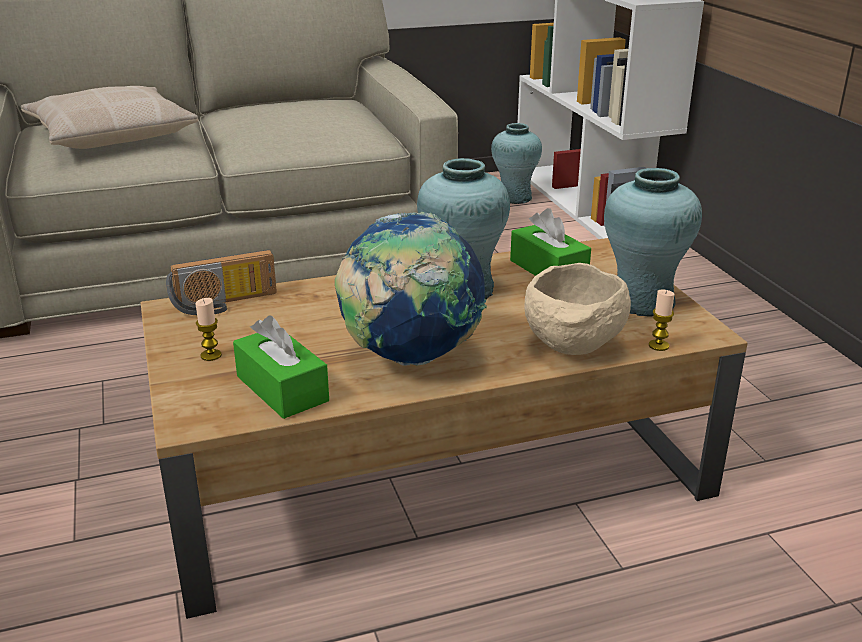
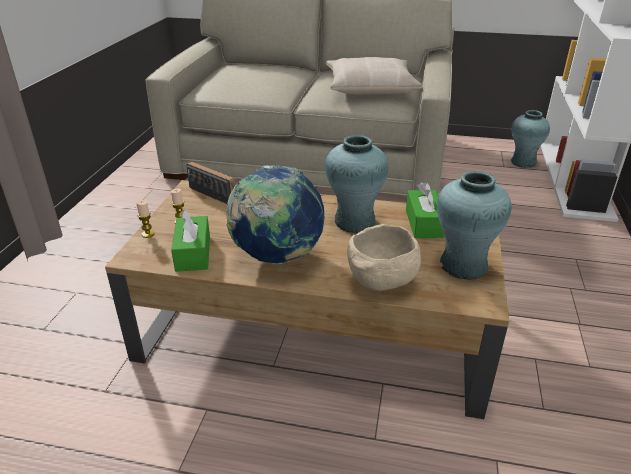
camera: 30 degrees right, 5 degrees up
beige pillow [21,86,198,149] -> beige pillow moved to [326,57,422,95]
radio [166,250,277,315] -> radio turned 150 degrees counterclockwise [187,162,236,204]
candle [649,289,675,351] -> candle moved to [136,200,155,238]

